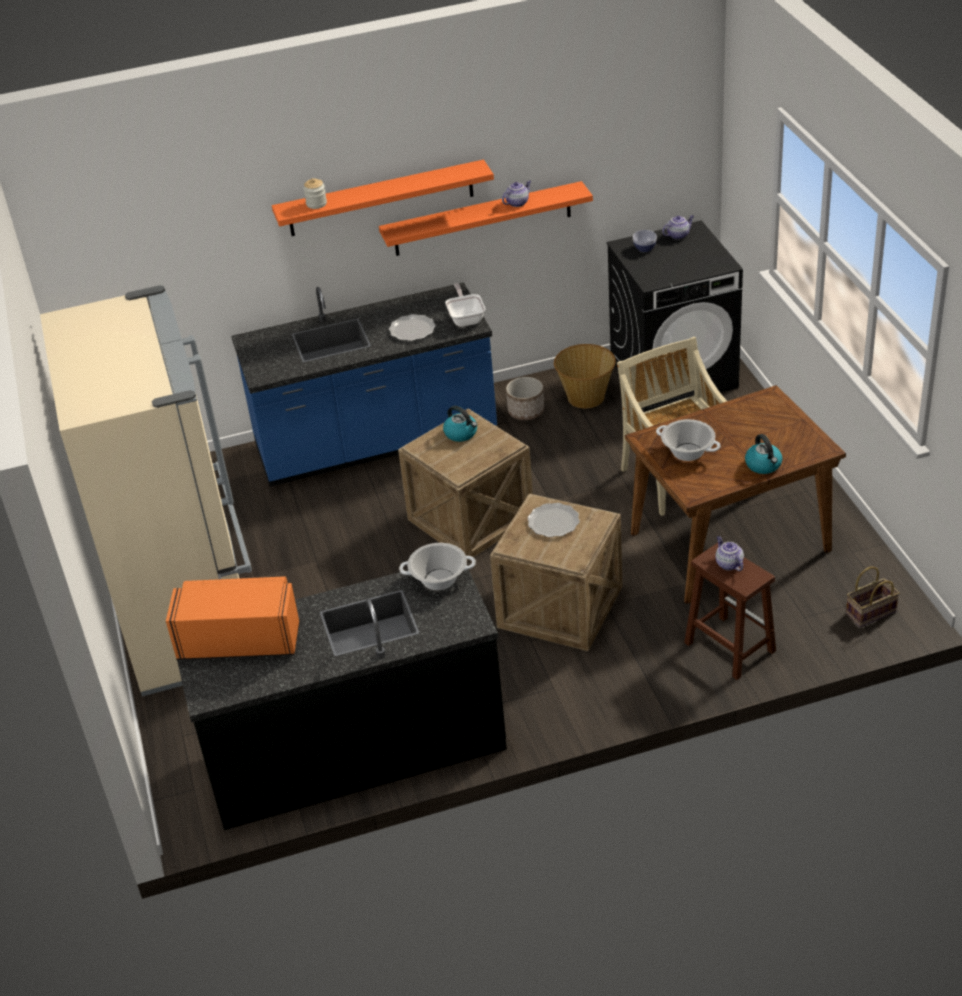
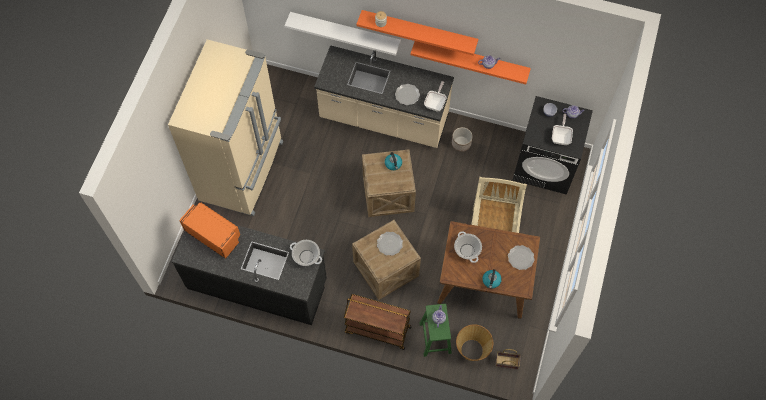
camera: 30 degrees right, 25 degrees up
blue counter [231,282,497,487] -> beige counter [314,45,454,148]
basket [554,344,616,408] -> basket moved to [456,324,493,361]
brown stool [684,543,776,680] -> green stool [420,304,452,357]
none -> white shelf [285,12,401,56]
none -> brown cart [344,294,412,350]
none -> plate [508,245,535,270]
none -> frying pan [552,114,573,145]

